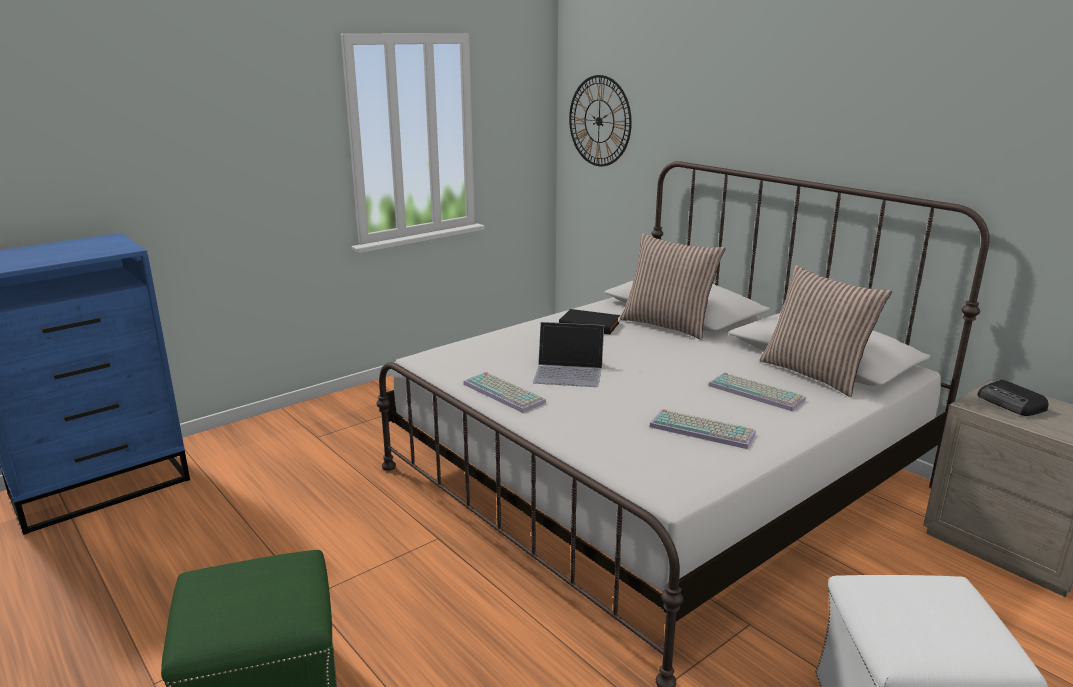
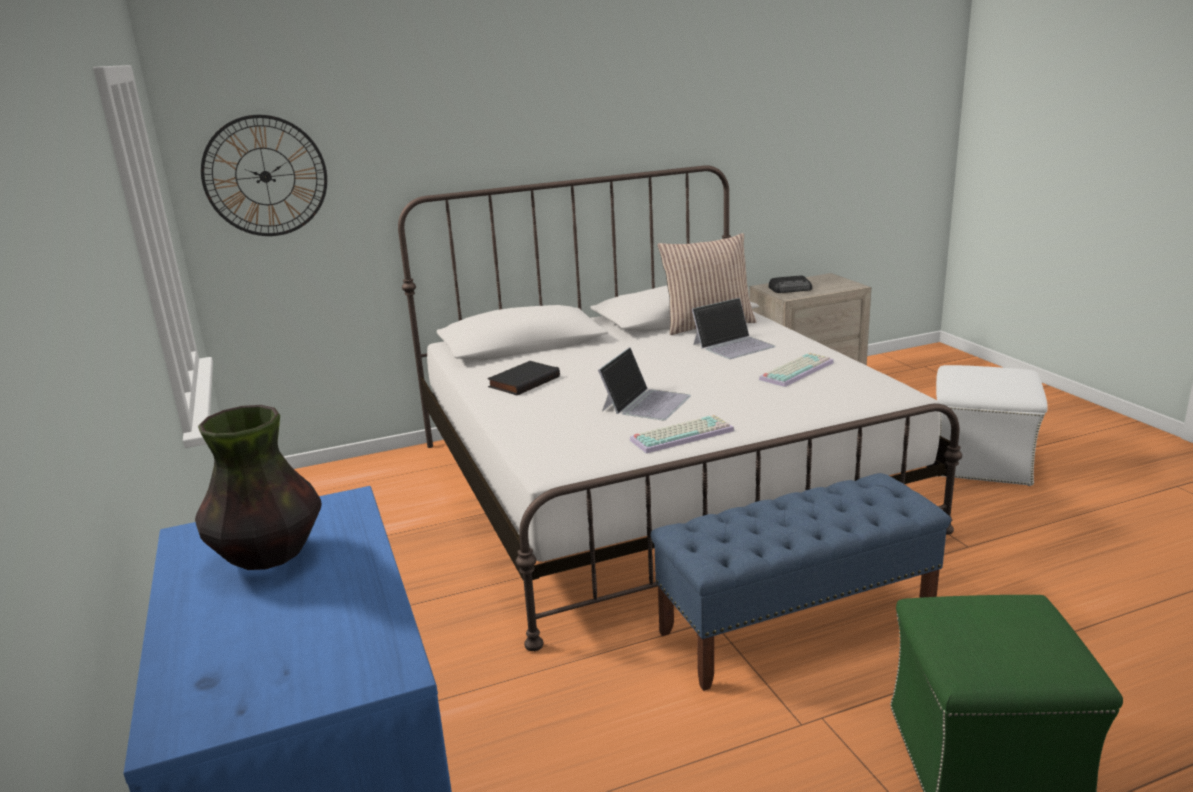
camera: 70 degrees left, 0 degrees up
pillow [620,233,726,340] -> none
keyboard [708,373,806,411] -> laptop [692,298,776,359]
none -> vase [195,405,322,570]
none -> blue bench [651,473,951,691]

